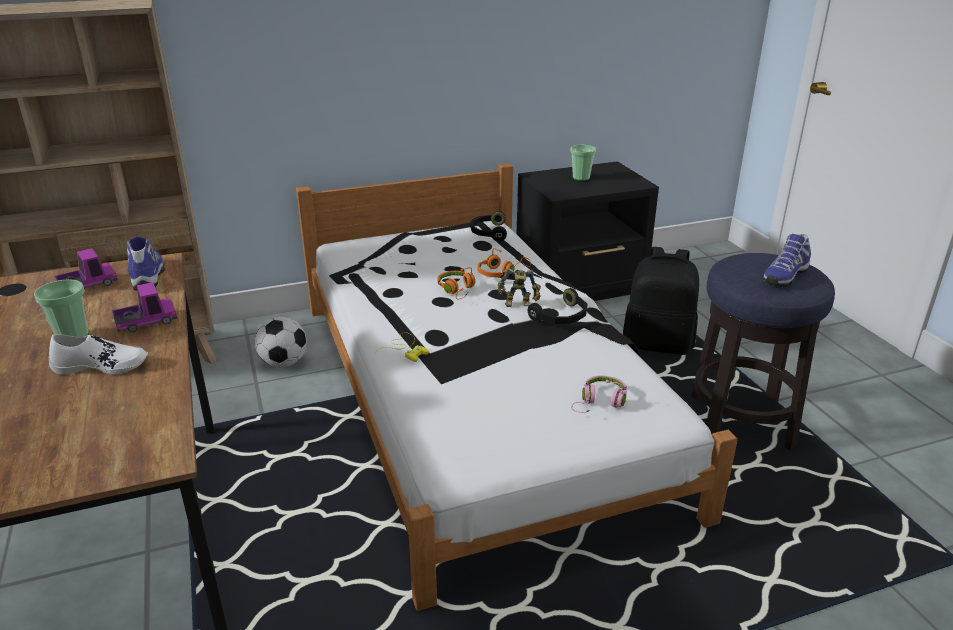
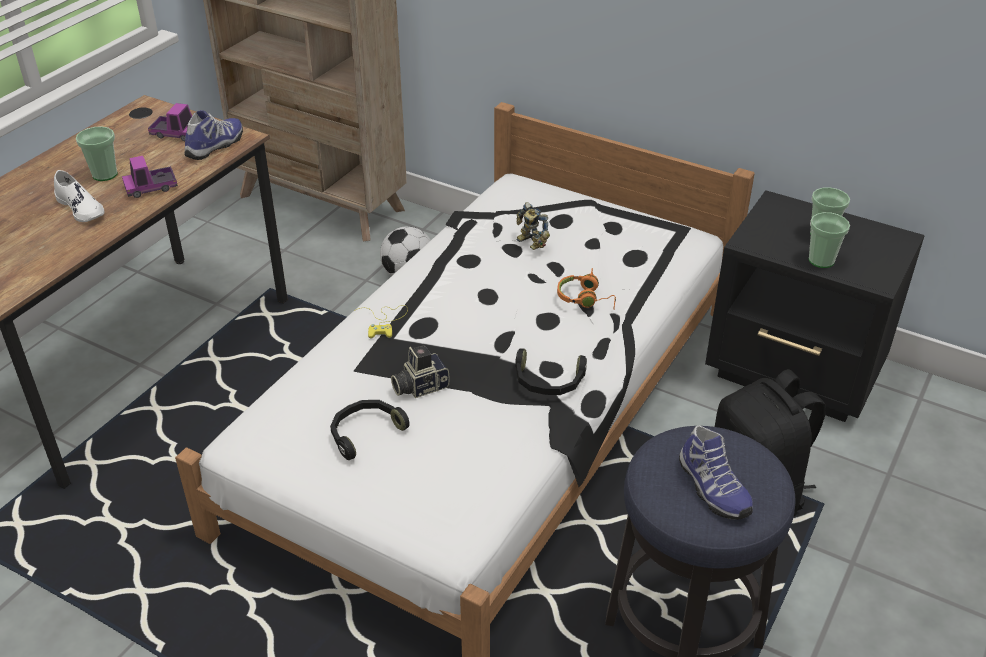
camera: 50 degrees right, 10 degrees up
toy truck [112,282,177,332] -> toy truck turned 135 degrees clockwise [122,156,178,198]
orange headphones [437,267,475,299] -> none
black headphones [471,211,507,241] -> black headphones moved to [330,400,410,460]
toy robot [497,268,541,307] -> toy robot moved to [517,202,550,250]
pink headphones [571,376,627,413] -> none
shoe [763,234,811,287] -> shoe turned 120 degrees counterclockwise [679,426,753,520]
none -> camera [391,345,450,398]
none -> cup [809,212,850,268]

